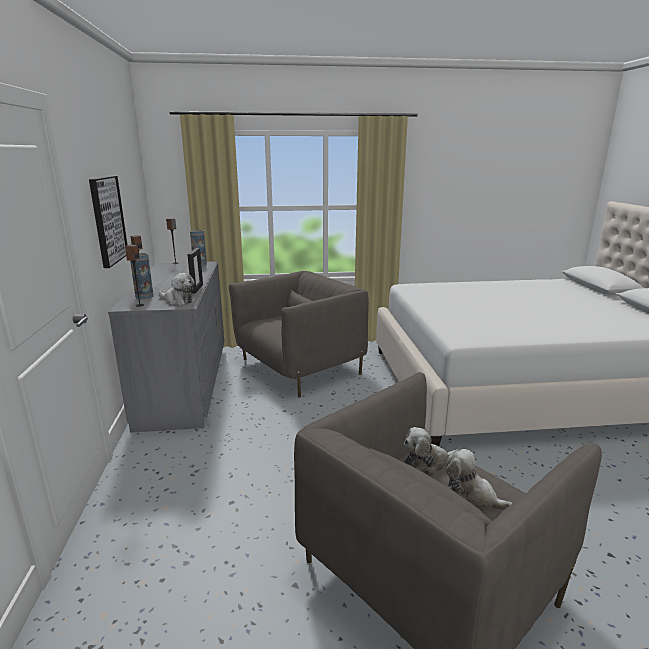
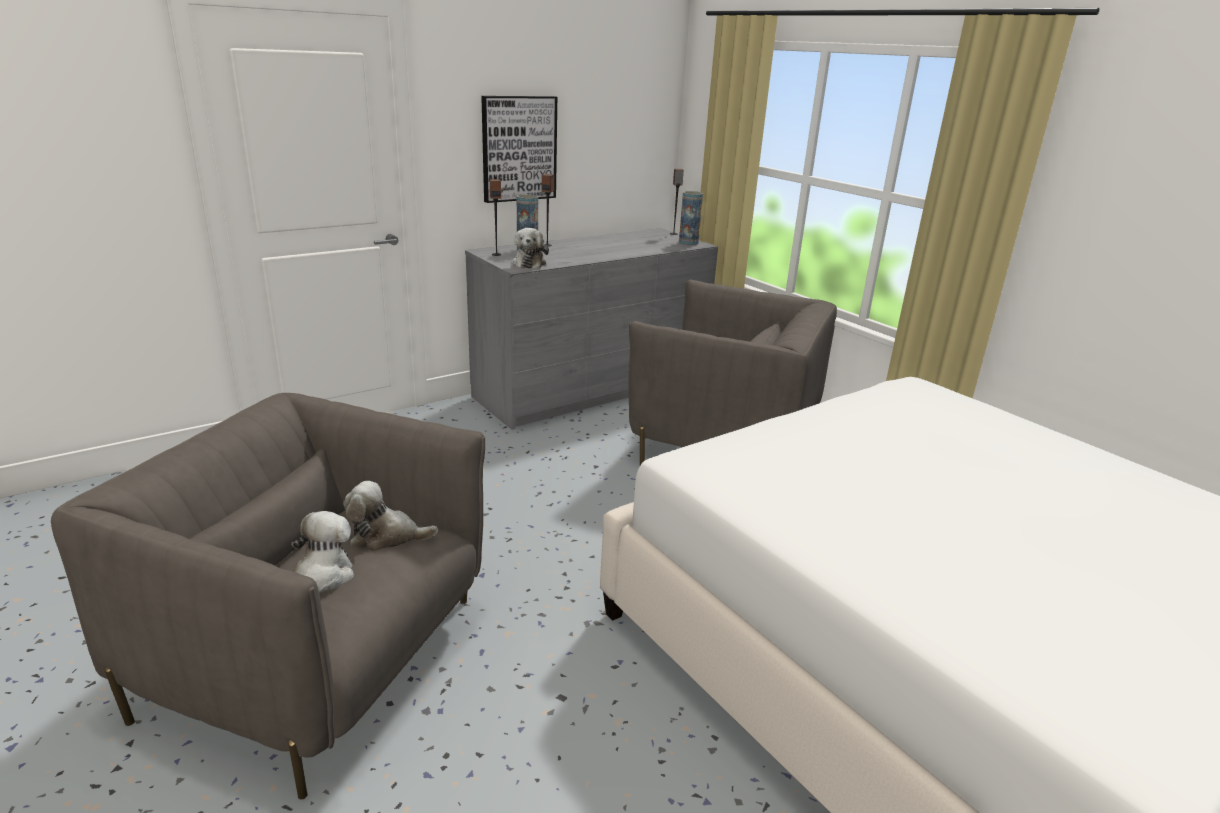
camera: 60 degrees right, 5 degrees up
picture frame [187,248,203,293] -> none
plush toy [404,427,460,476] -> plush toy turned 45 degrees counterclockwise [343,481,438,551]

